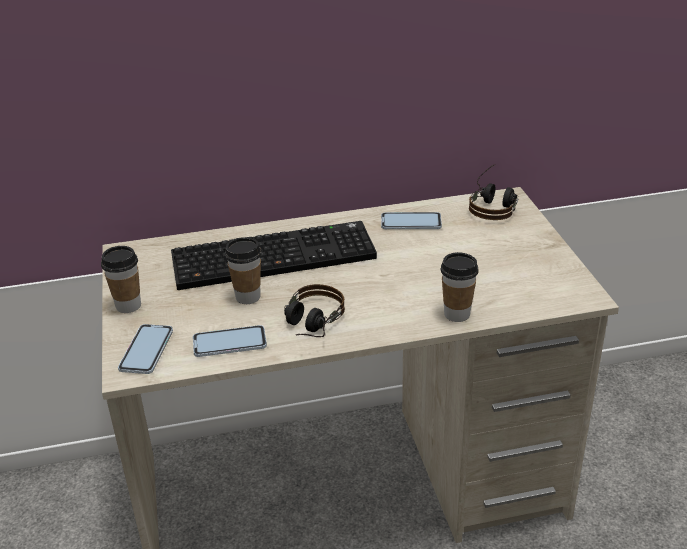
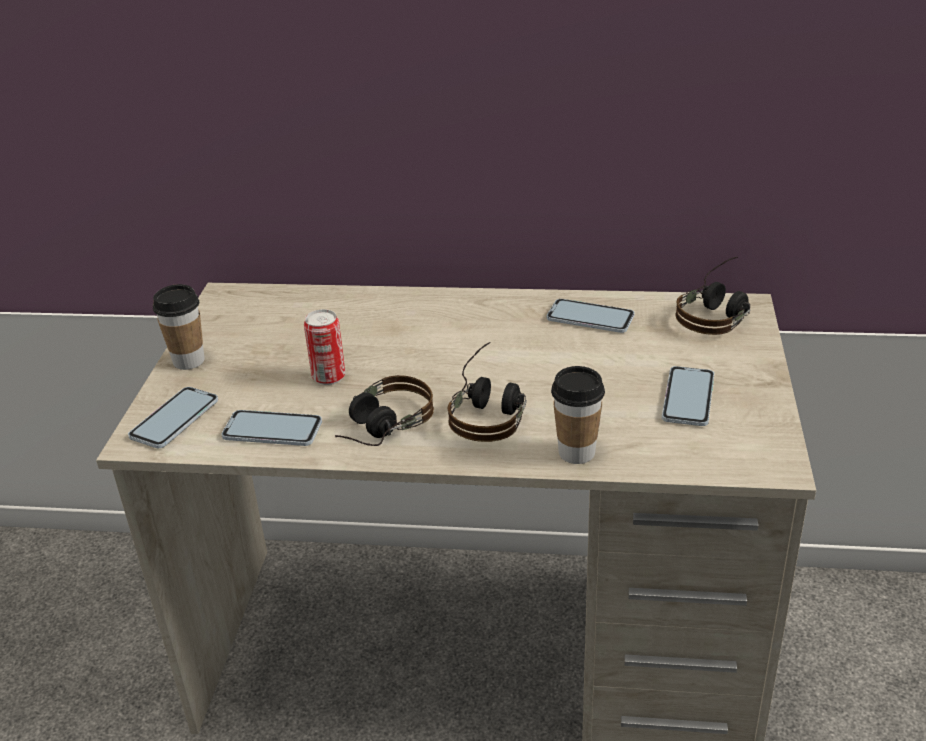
camera: 20 degrees right, 0 degrees up
keyboard [171,221,377,290] -> none
cup [225,237,261,304] -> can [304,309,346,385]
none -> headphones [448,342,527,442]
none -> phone [662,366,714,426]

